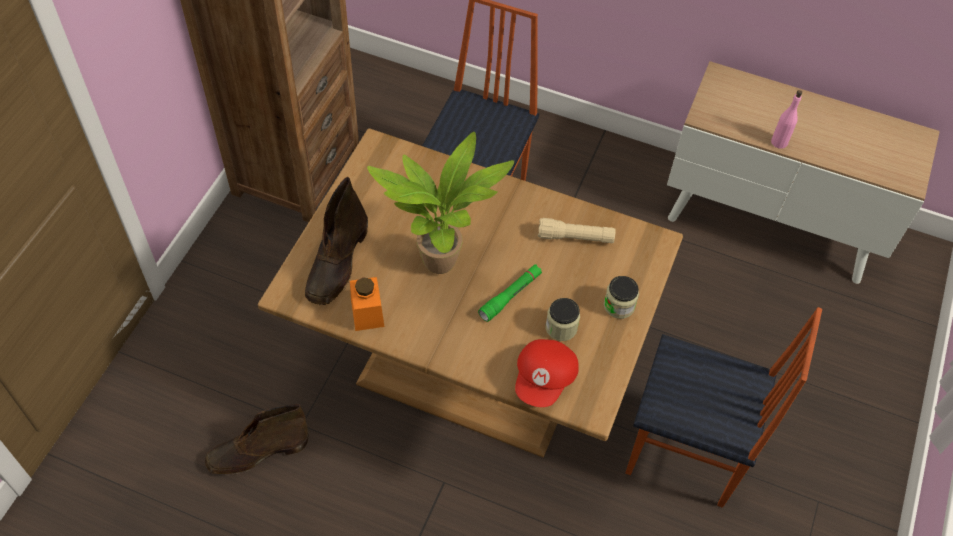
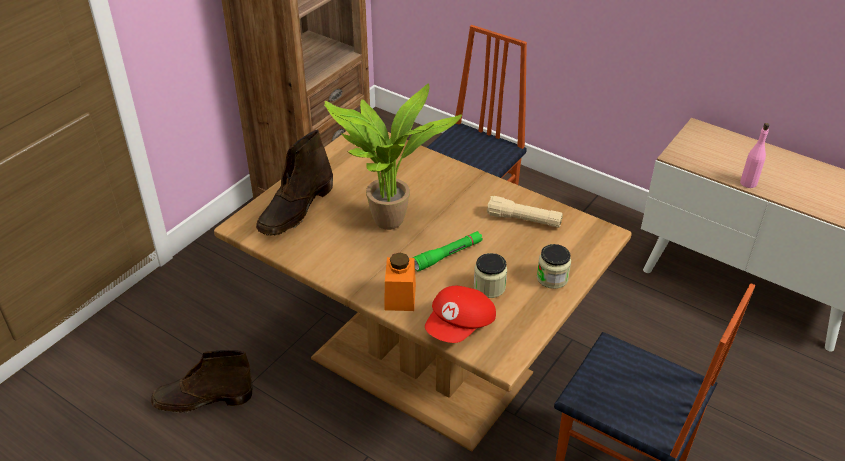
camera: 15 degrees right, 15 degrees down
orange jar [350,277,384,331] -> orange jar moved to [384,253,416,311]

